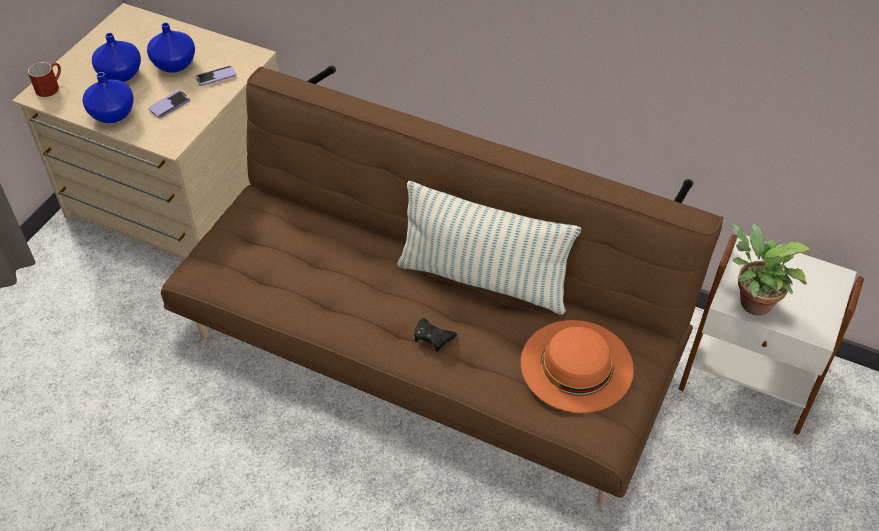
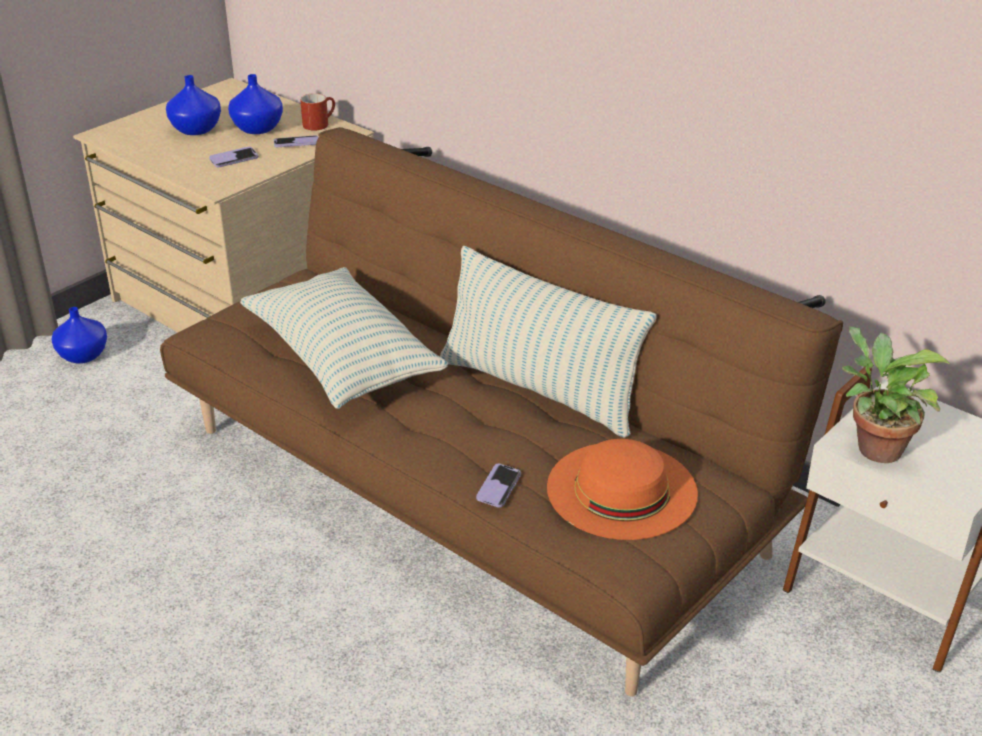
camera: 15 degrees right, 15 degrees down
red mug [28,62,61,97] -> red mug moved to [300,93,335,131]
blue vase [82,72,134,123] -> blue vase moved to [51,307,107,364]
black game controller [414,318,457,351] -> none
none -> pillow [240,267,449,409]
none -> phone [476,464,521,508]

